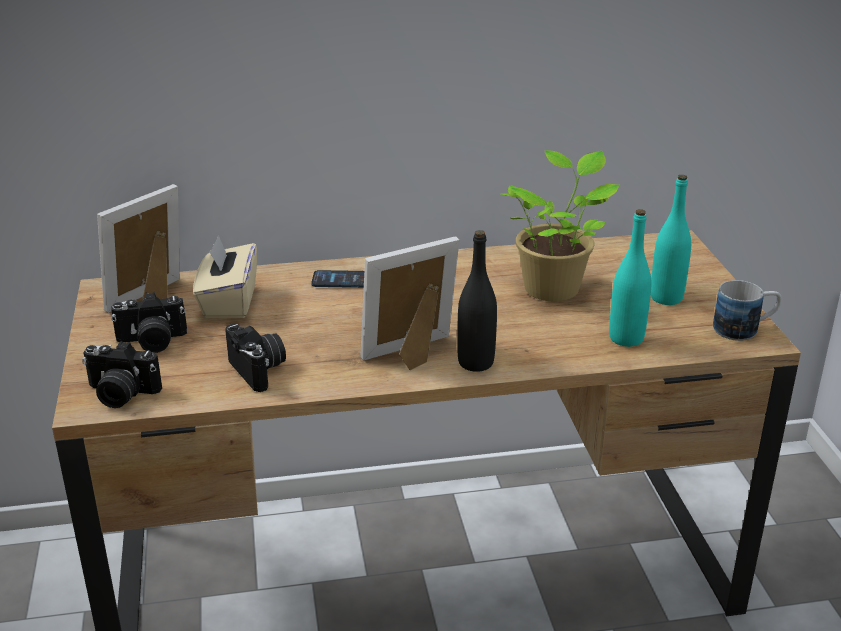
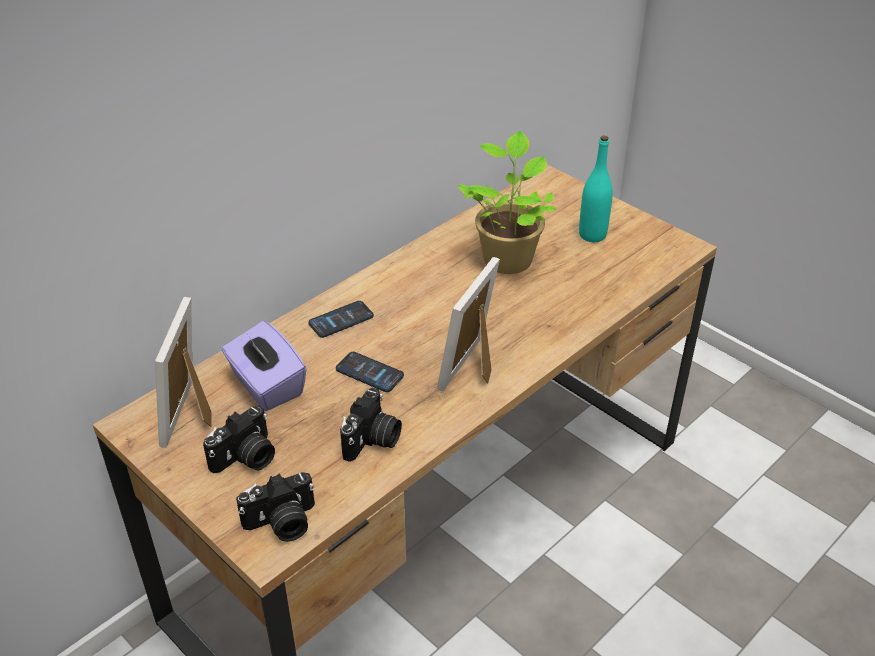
camera: 35 degrees left, 10 degrees up
beige tissue box [193,235,257,318] -> purple tissue box [222,321,306,411]
camera [225,323,286,392] -> camera turned 90 degrees clockwise [340,388,402,462]
black bottle [457,230,497,372] -> none
turquoise bottle [609,209,651,347] -> none
mug [713,280,782,341] -> none
none -> phone [336,352,404,392]

